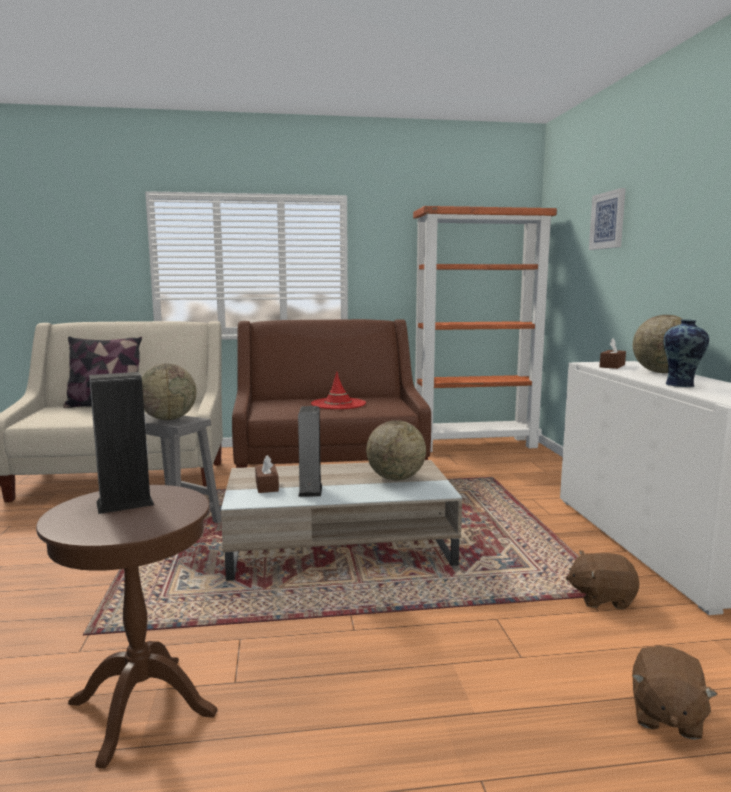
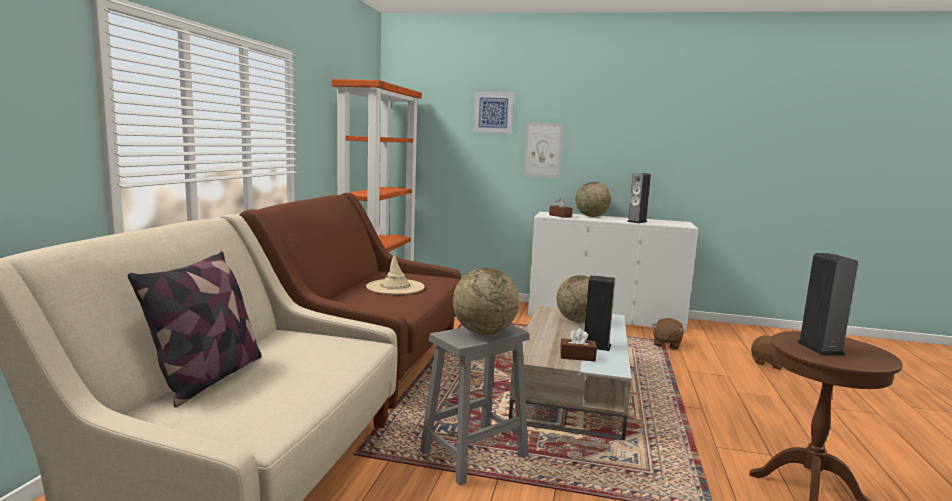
camera: 70 degrees left, 0 degrees up
red hat [311,371,366,409] -> beige hat [366,253,425,295]
vase [664,319,709,387] -> speaker [627,173,651,223]
none -> picture [523,122,563,178]

